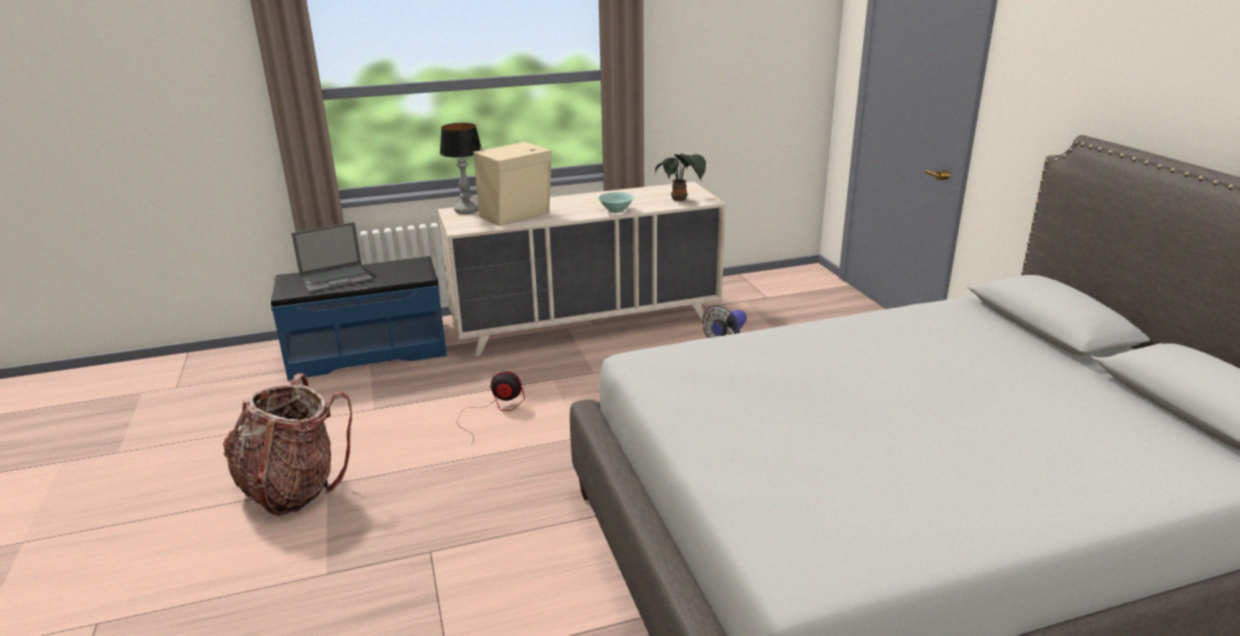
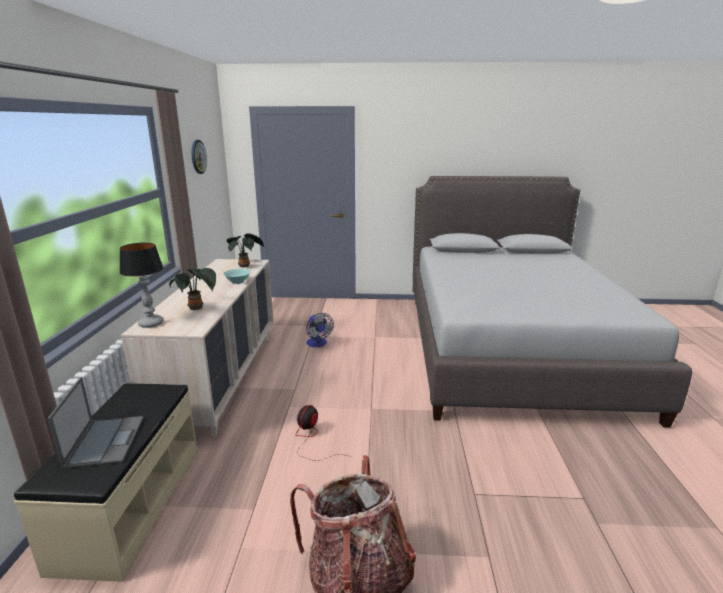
camera: 70 degrees left, 5 degrees down
blue bench [271,256,447,381] -> beige bench [14,383,198,582]
beige speaker [473,140,552,226] -> potted plant [169,268,216,310]
none -> wall clock [192,140,207,174]

